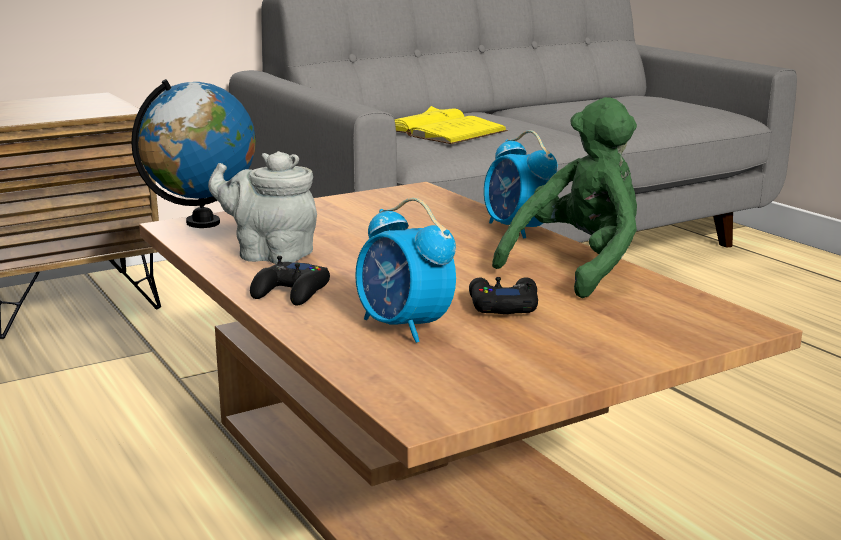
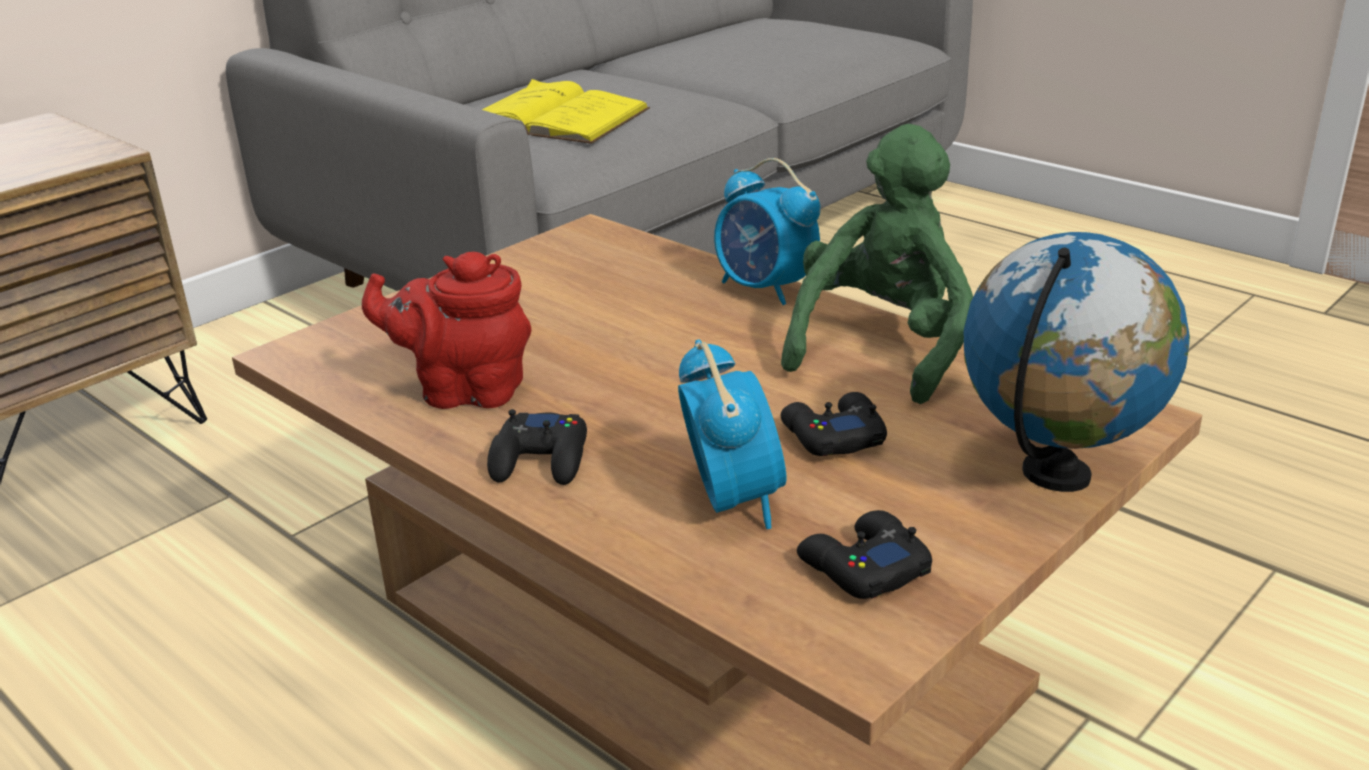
camera: 15 degrees left, 10 degrees up
globe [131,79,256,228] -> globe moved to [964,232,1190,492]
grey teapot [208,151,317,264] -> red teapot [362,252,532,409]
alarm clock [355,198,456,343] -> alarm clock turned 135 degrees counterclockwise [678,339,786,529]
none -> black game controller [797,510,932,599]

